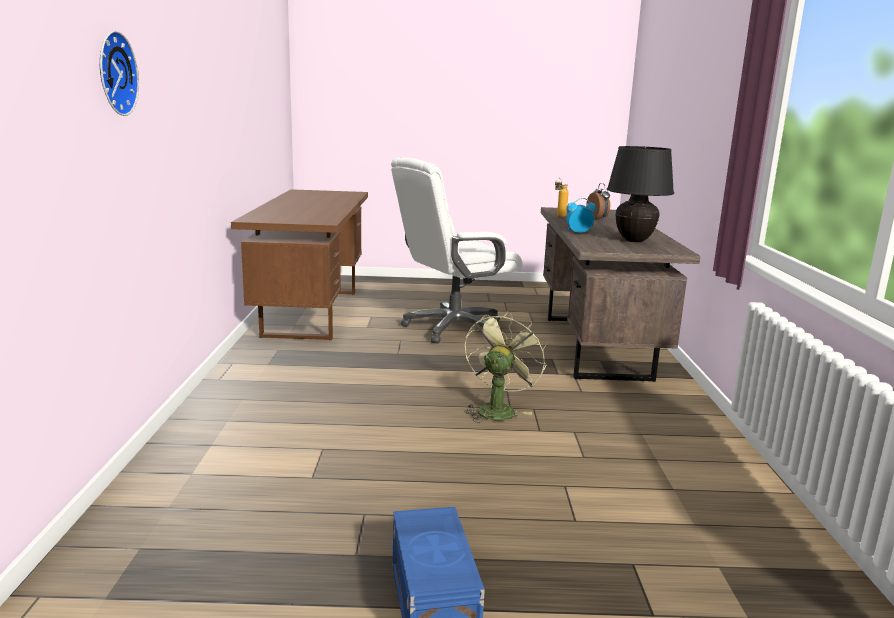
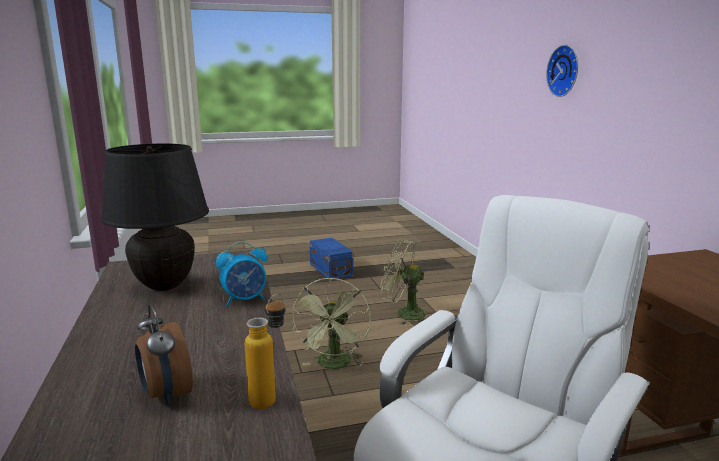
camera: 165 degrees right, 0 degrees up
none -> green fan [381,240,426,325]

